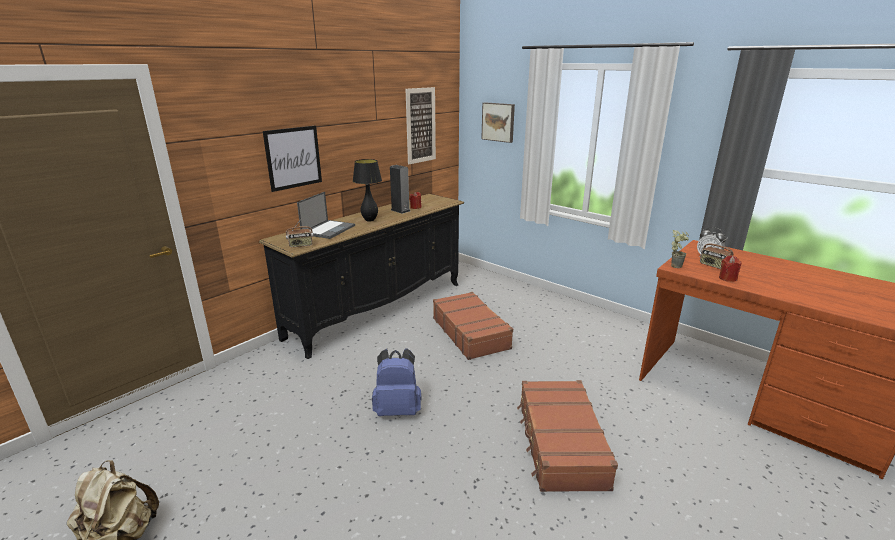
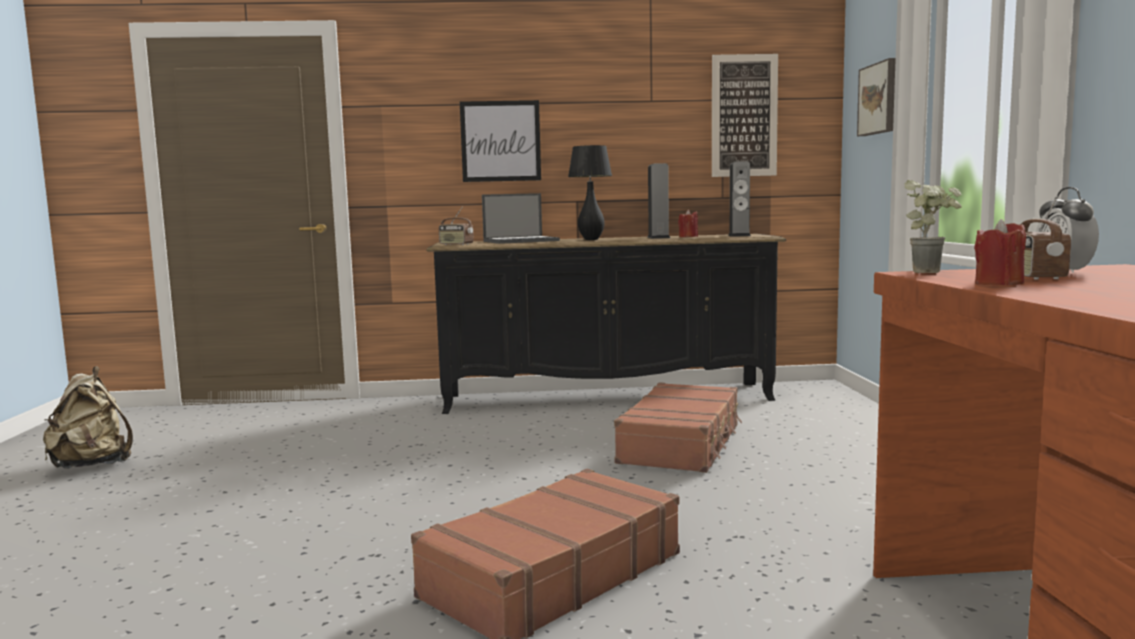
camera: 45 degrees right, 15 degrees down
blue backpack [372,348,422,416] -> none
none -> speaker [728,161,751,237]

